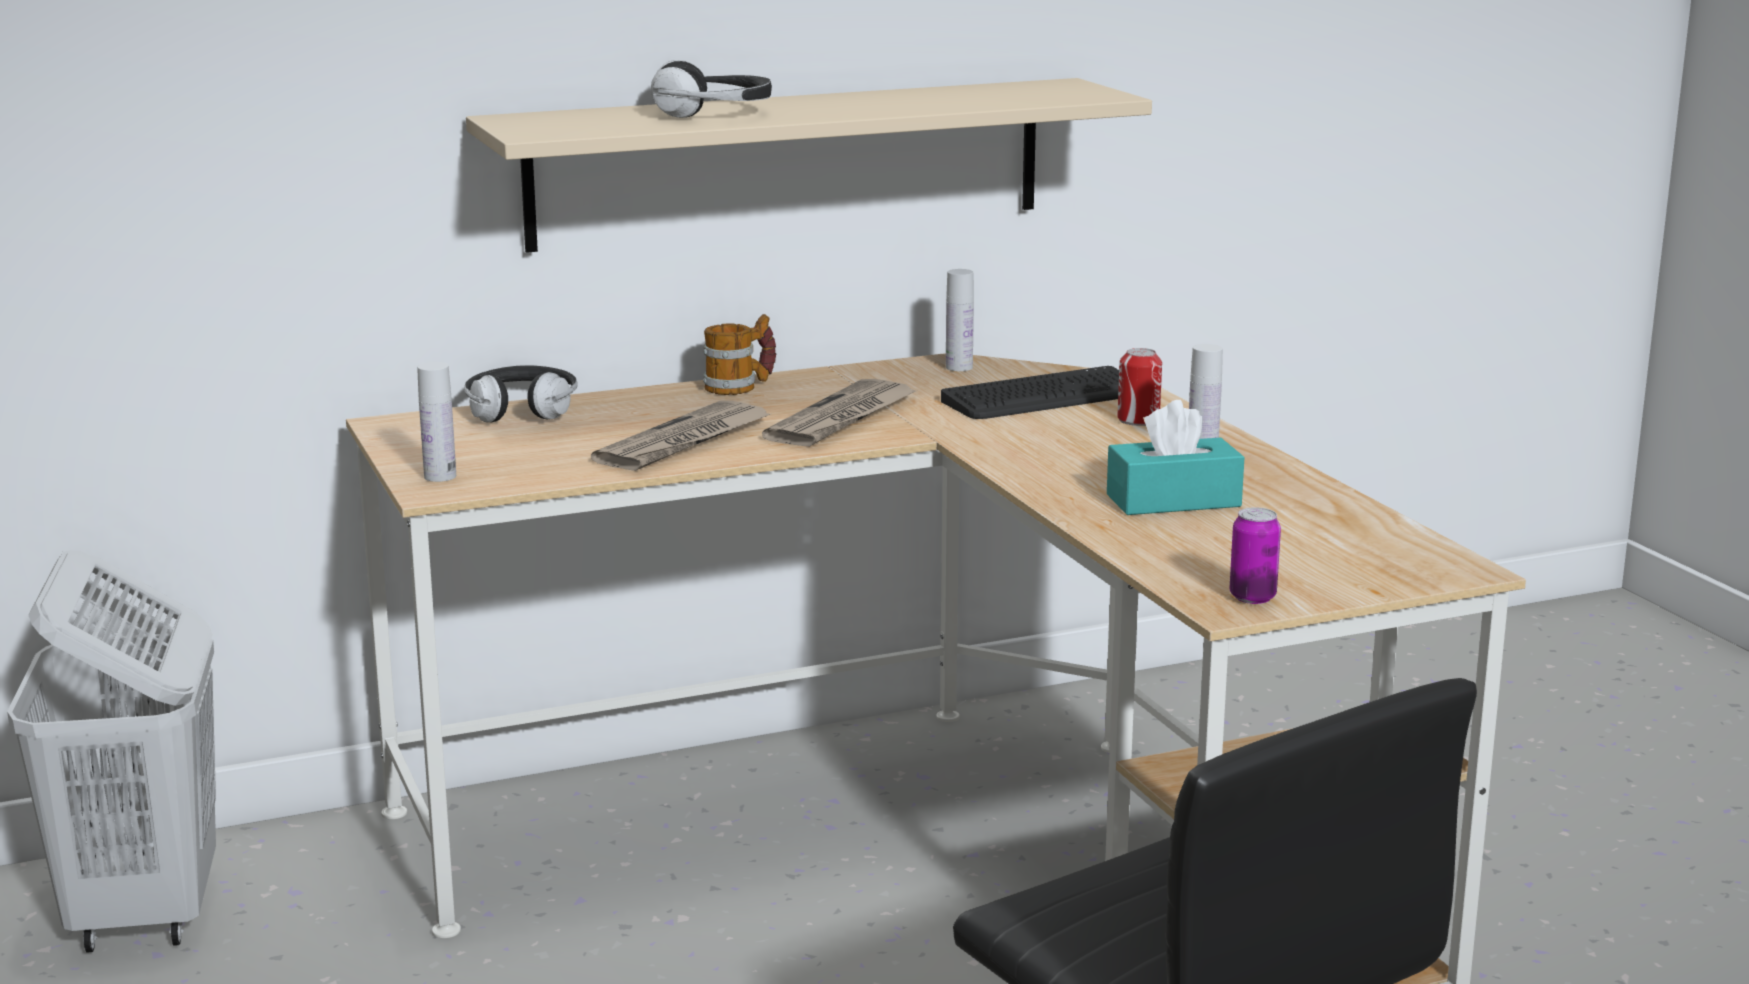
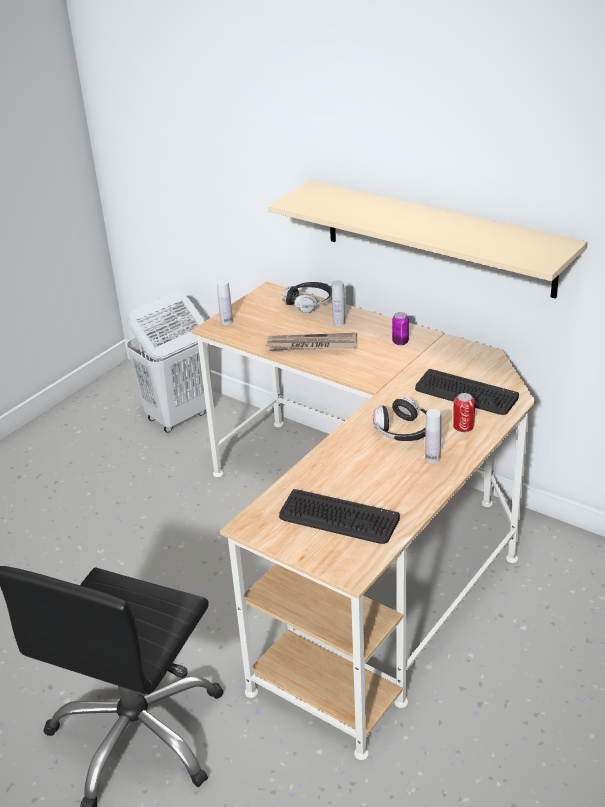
camera: 60 degrees right, 15 degrees up
headphones [651,60,772,118] -> headphones moved to [373,397,427,441]
mug [703,314,777,395] -> none
newspaper [762,379,918,447] -> none
white bottle [946,269,974,371] -> white bottle moved to [332,280,345,326]
turquoise tissue box [1107,400,1244,515] -> none
can [1229,507,1281,604] -> can moved to [392,312,409,345]
none -> keyboard [279,489,400,544]

